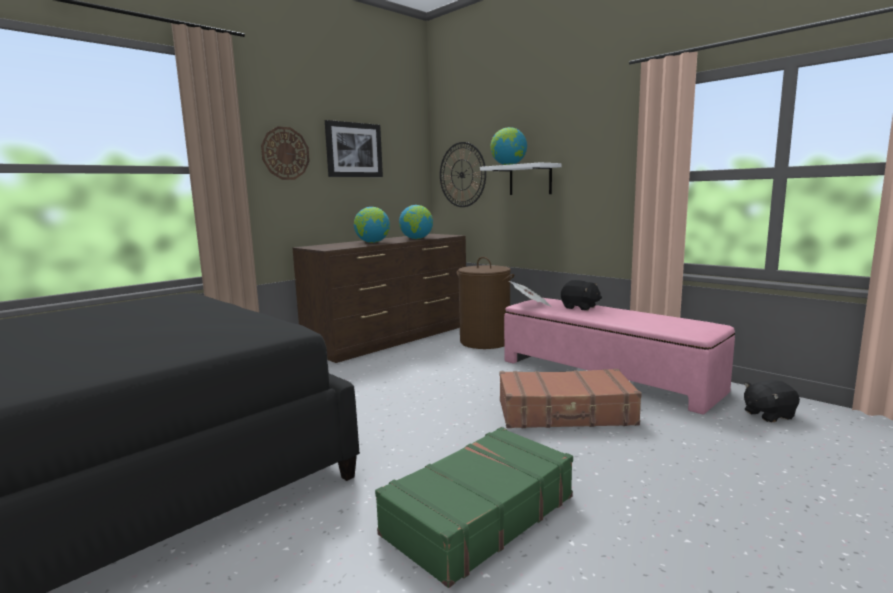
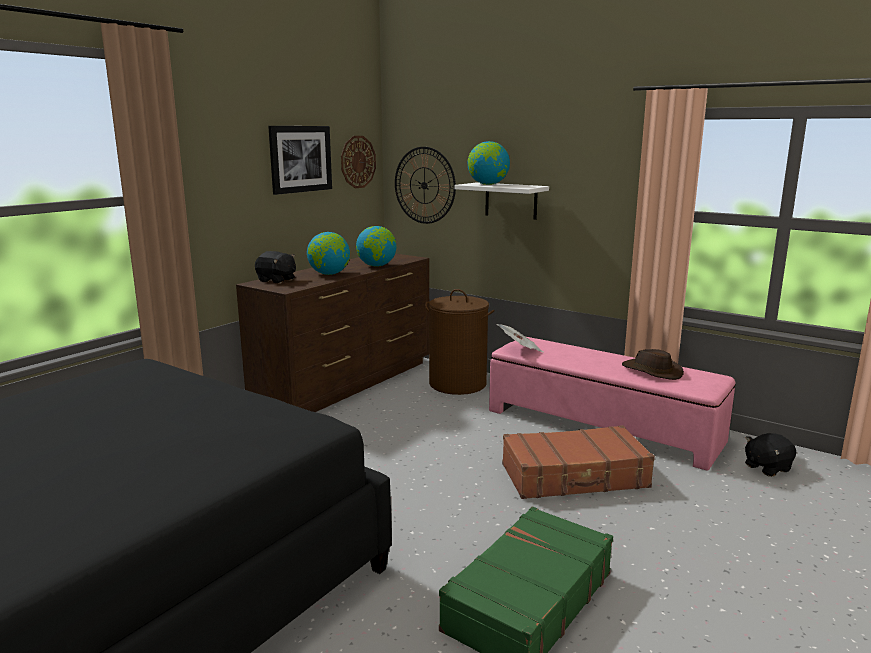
camera: 10 degrees left, 5 degrees up
wall clock [261,126,310,180] -> wall clock moved to [341,136,376,189]
black plush toy [561,280,602,311] -> black plush toy moved to [255,251,296,284]
none -> brown hat [622,349,684,380]

